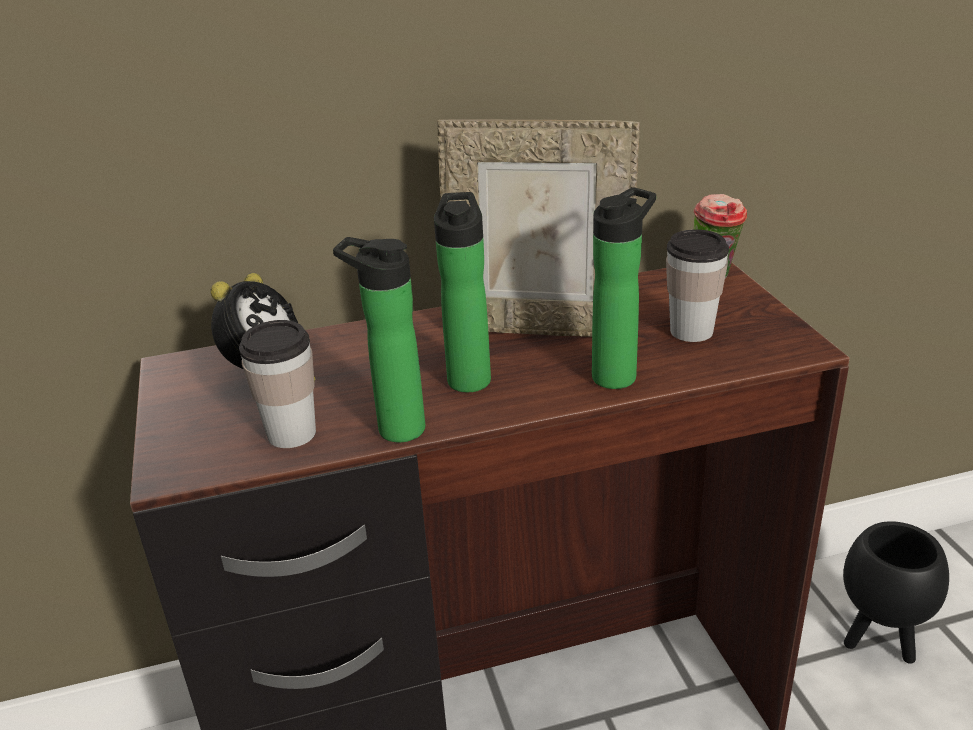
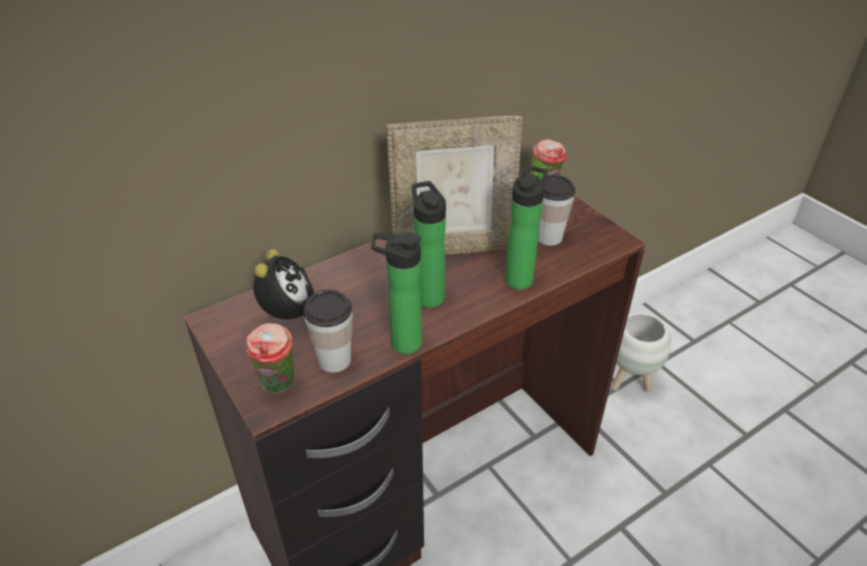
camera: 20 degrees left, 10 degrees up
black planter [843,521,949,664] -> white planter [611,312,671,392]
none -> cup [245,323,295,393]

